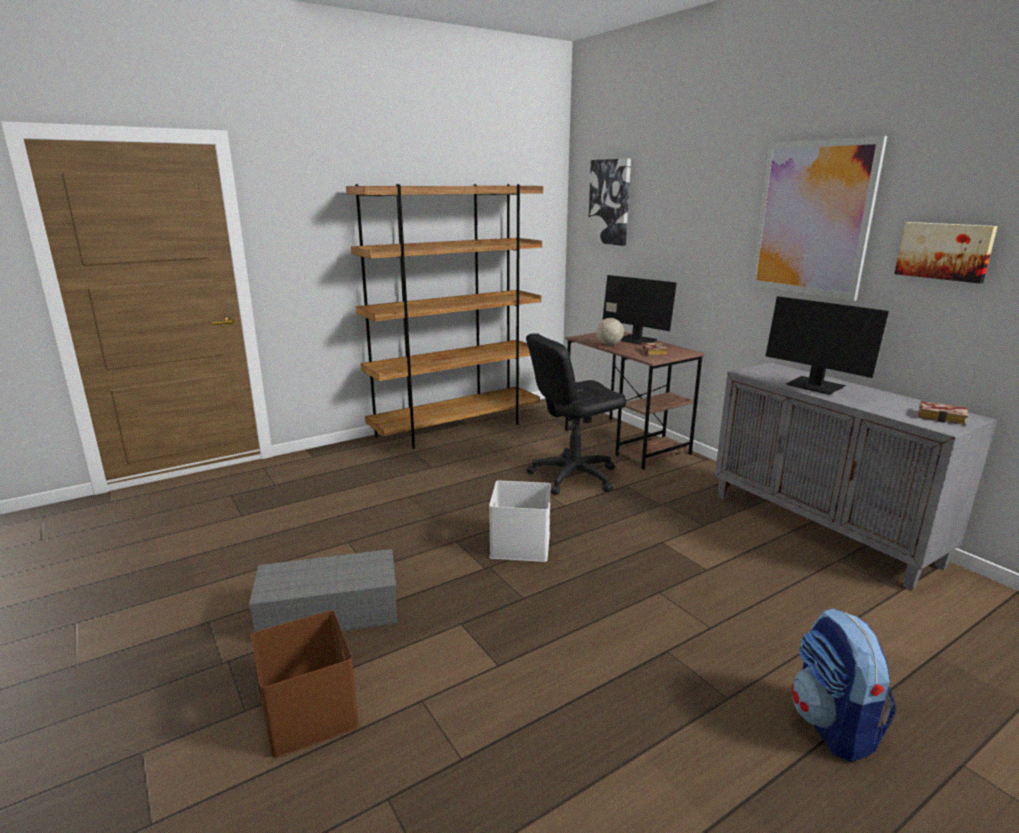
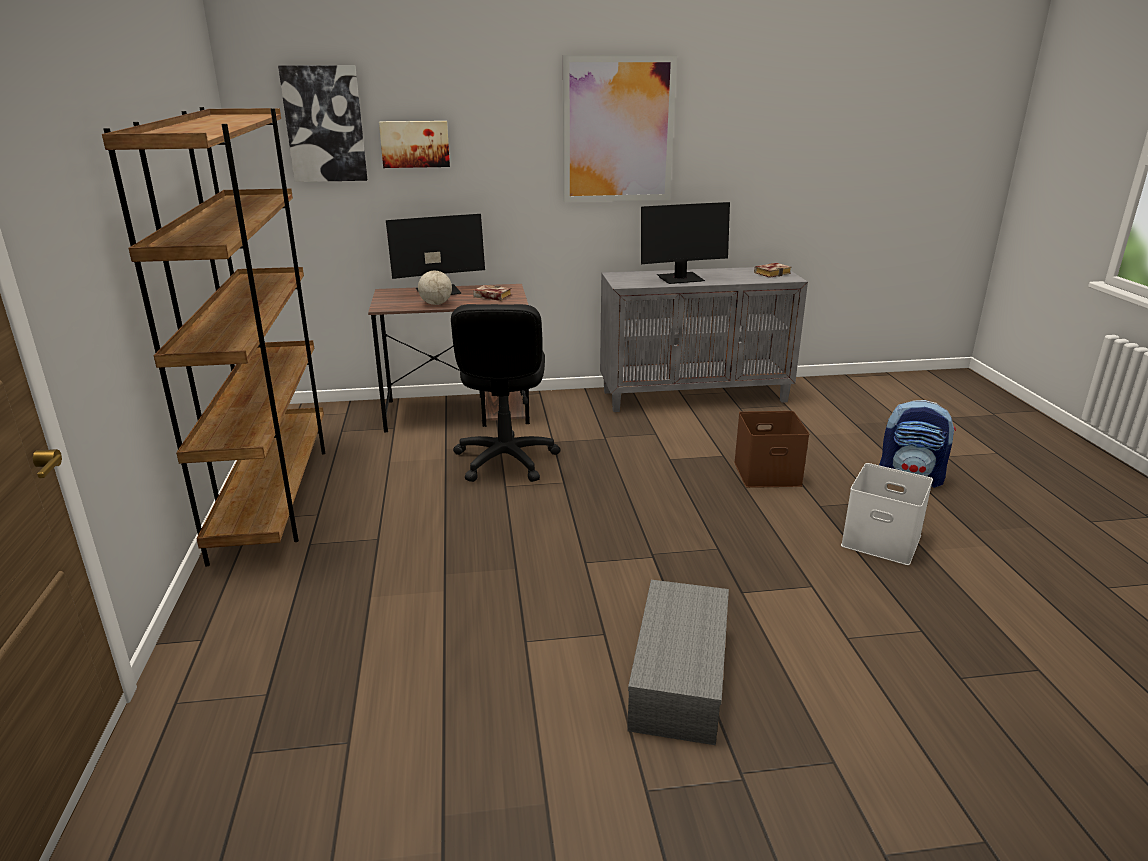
camera: 65 degrees left, 5 degrees up
brown storage box [250,610,360,759] -> brown storage box moved to [734,411,809,488]
white storage box [489,481,551,562] -> white storage box moved to [841,463,933,565]
picture [894,222,998,283] -> picture moved to [379,121,450,168]

